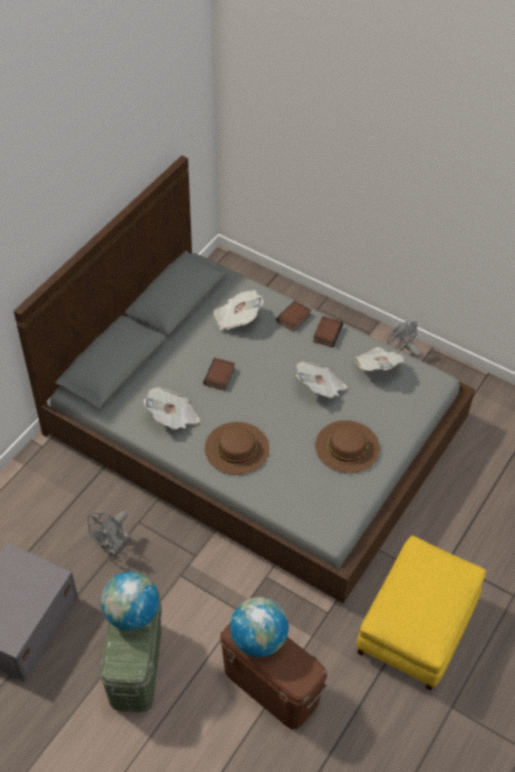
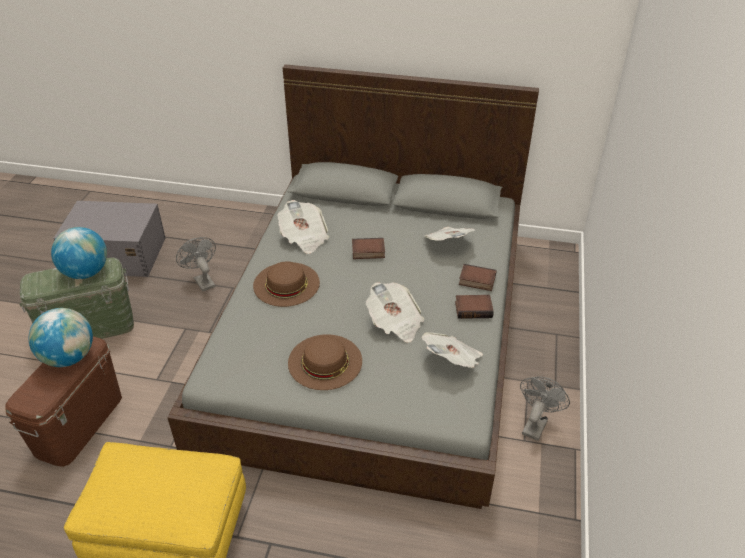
camera: 70 degrees right, 10 degrees down
grey fan [88,511,130,556] -> grey fan turned 45 degrees clockwise [176,237,216,292]

